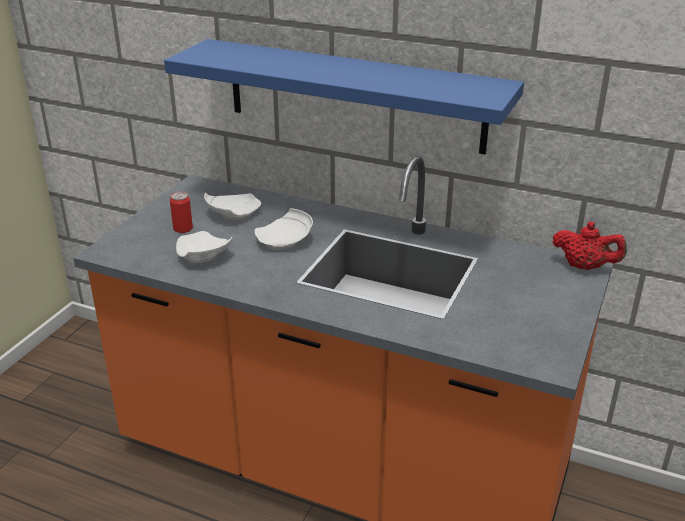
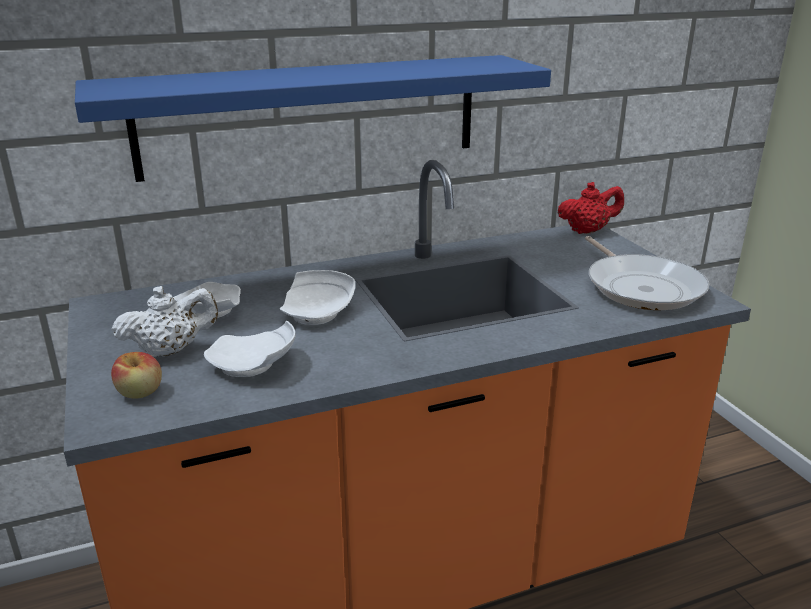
camera: 45 degrees left, 5 degrees down
can [170,192,193,233] -> white teapot [111,286,218,357]
none -> apple [111,352,162,399]
none -> frying pan [585,236,709,310]

